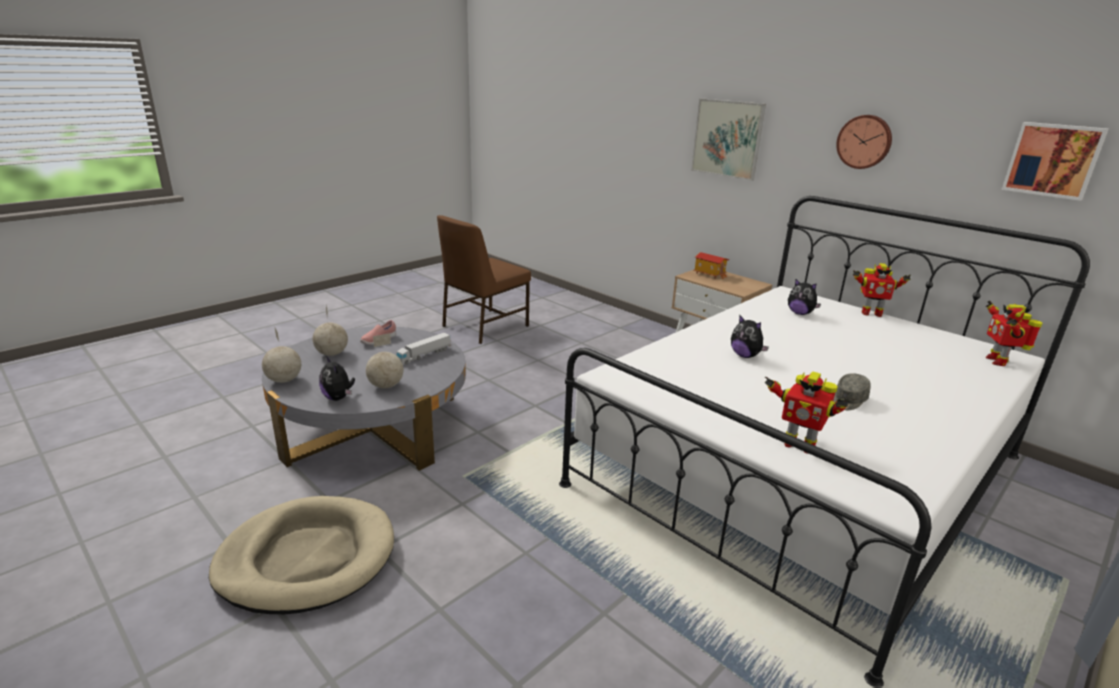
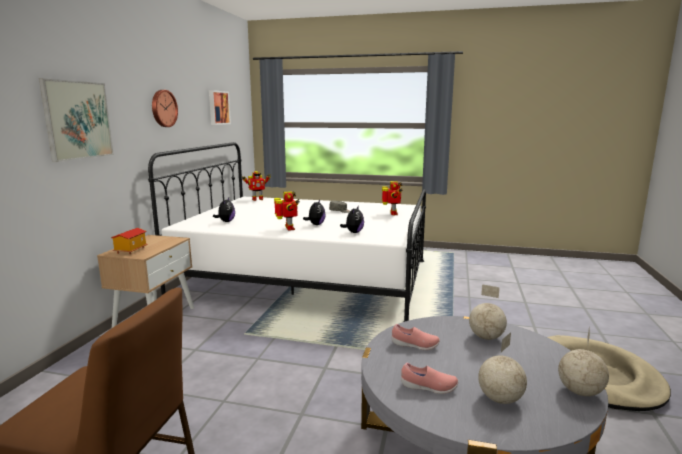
camera: 120 degrees left, 10 degrees down
plush toy [319,356,355,401] -> plush toy moved to [340,206,364,233]
toy truck [396,333,451,365] -> pink shoe [392,324,440,350]
toy robot [853,263,911,317] -> toy robot moved to [274,192,300,231]

